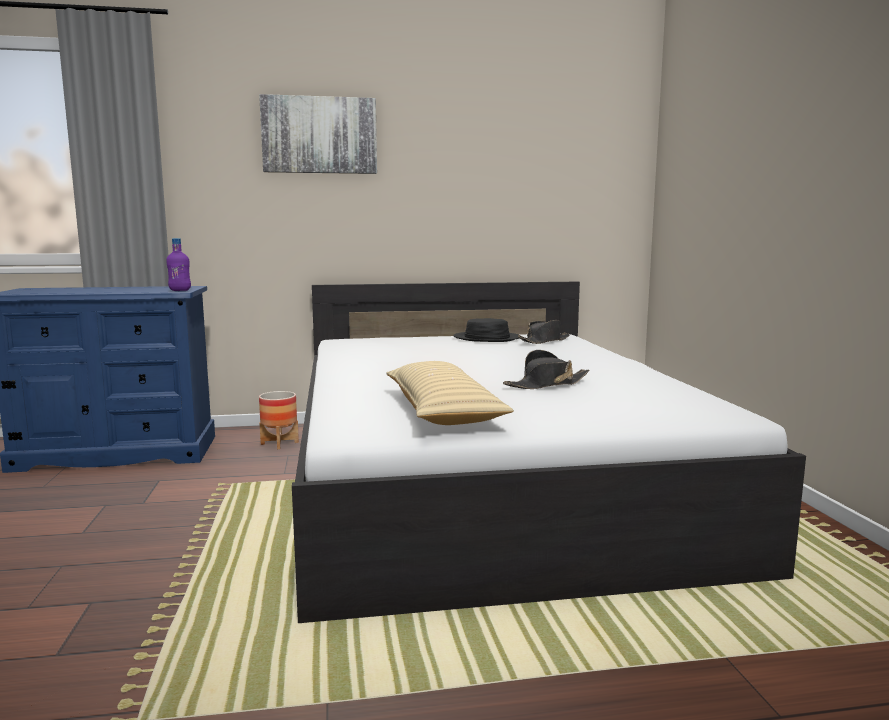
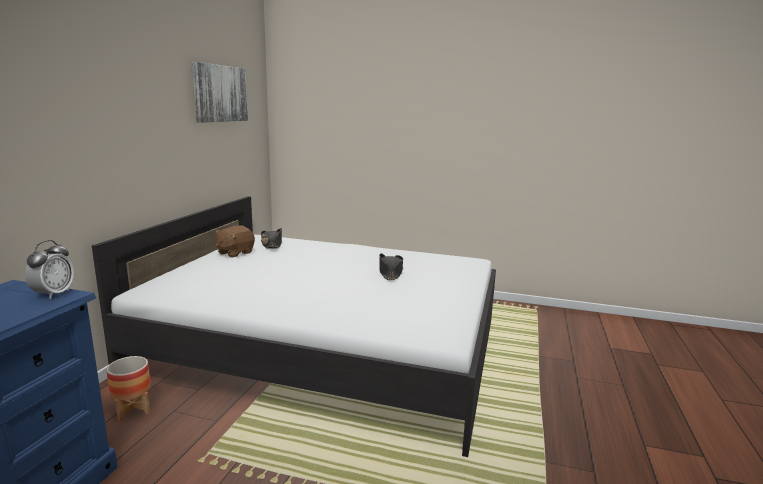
camera: 65 degrees left, 5 degrees up
purple bottle [166,238,191,291] -> alarm clock [25,240,74,299]
picture [259,94,377,174] -> picture moved to [192,62,248,123]
beige pillow [386,361,514,425] -> none
black hat [453,318,521,342] -> brown plush toy [215,225,255,258]

